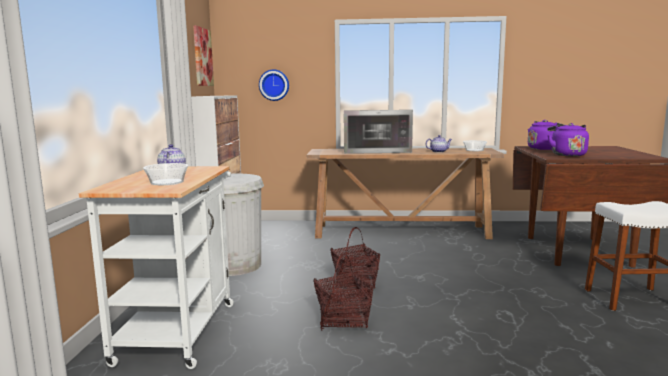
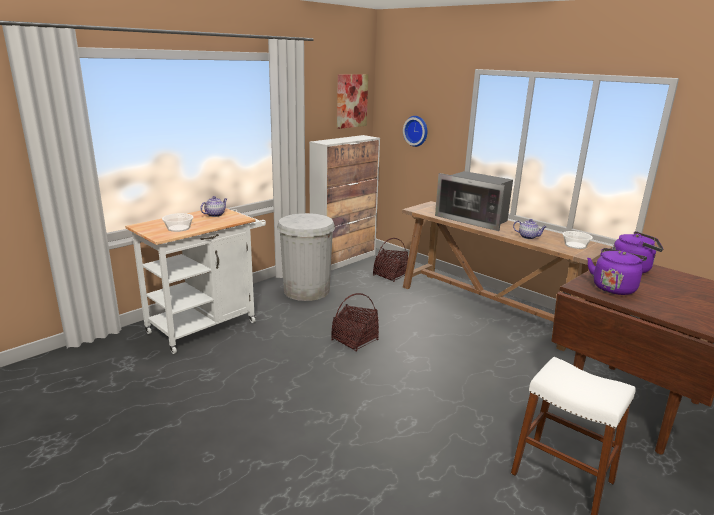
camera: 40 degrees right, 10 degrees up
basket [313,254,373,331] -> basket moved to [373,238,408,282]

